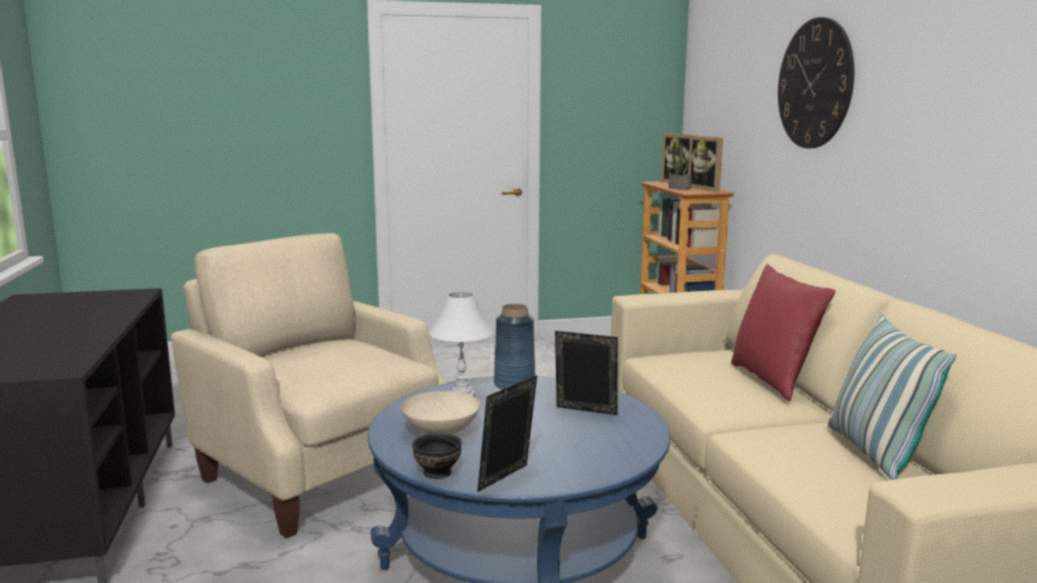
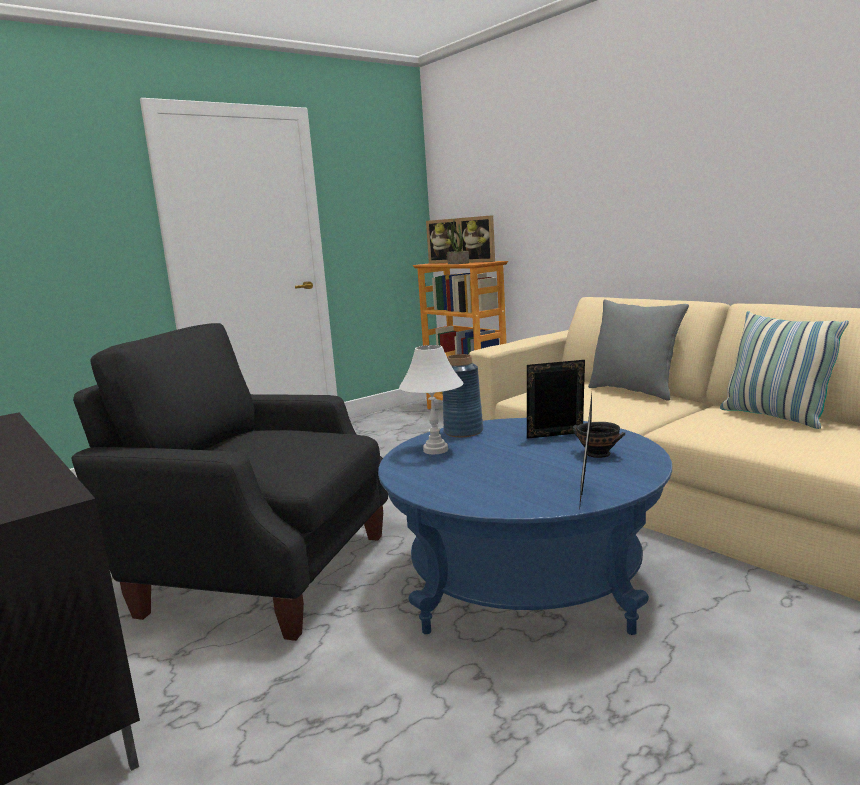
camera: 25 degrees left, 0 degrees up
beige armchair [171,233,447,539] -> black armchair [72,323,388,641]
beige bowl [401,391,481,434] -> none
black bowl [412,432,462,479] -> black bowl moved to [573,422,626,458]
red pillow [731,264,835,401] -> grey pillow [588,299,689,401]
wall clock [778,17,854,148] -> none

